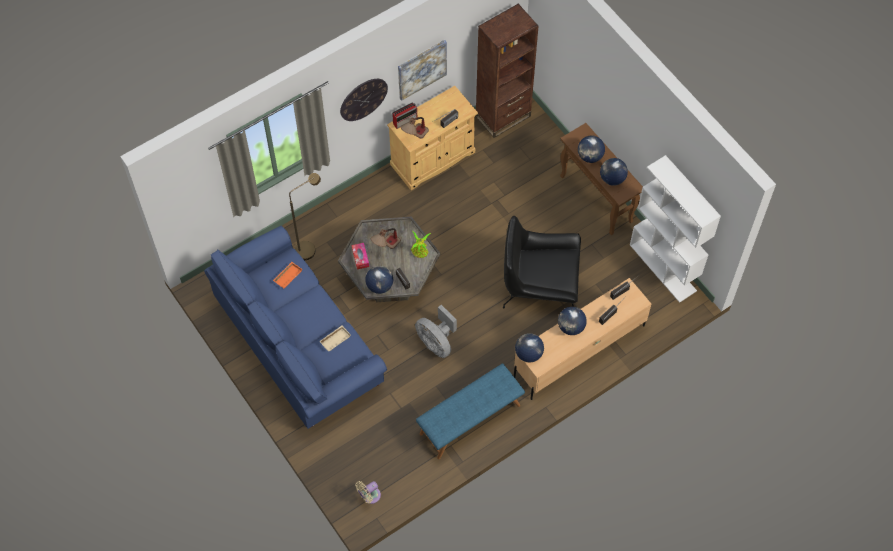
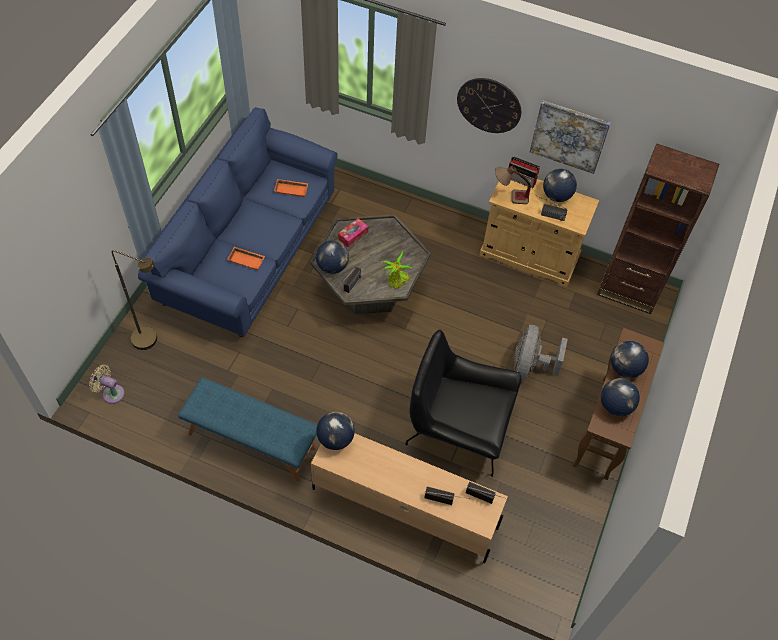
camera: 55 degrees right, 5 degrees down
brown floor lamp [289,173,321,260] -> brown floor lamp moved to [111,250,157,350]
beige tray [319,326,351,352] -> orange tray [227,247,265,270]
table lamp [371,228,401,249] -> none
grey fan [415,305,457,358] -> grey fan moved to [514,325,568,379]
black armchair [503,216,581,308] -> black armchair turned 45 degrees counterclockwise [405,330,521,477]
globe [558,307,587,335] -> globe moved to [543,169,577,202]
white bookcase [630,155,721,303] -> none

